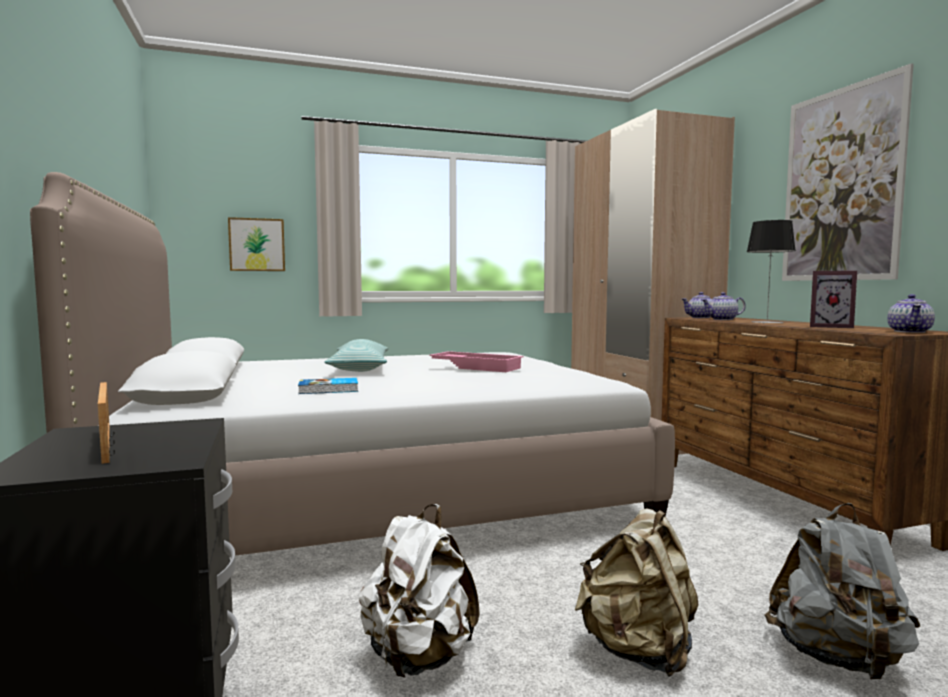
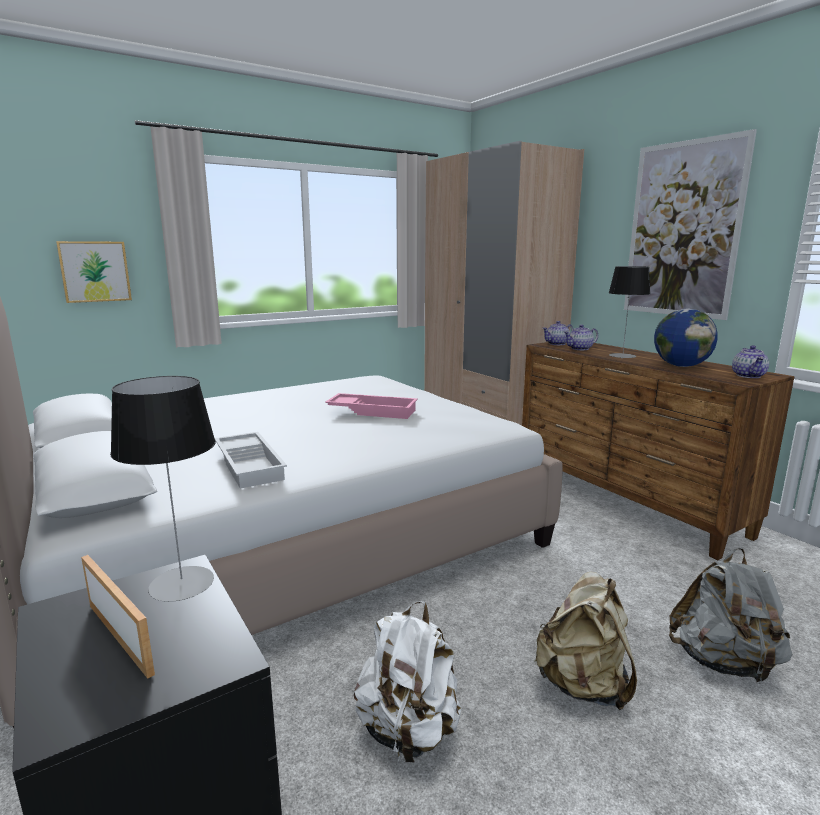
camera: 15 degrees left, 10 degrees up
book [298,378,358,394] -> white tray [215,432,287,488]
pillow [324,339,389,372] -> none
picture frame [810,270,857,328] -> globe [654,309,718,367]
none -> table lamp [110,376,216,602]

